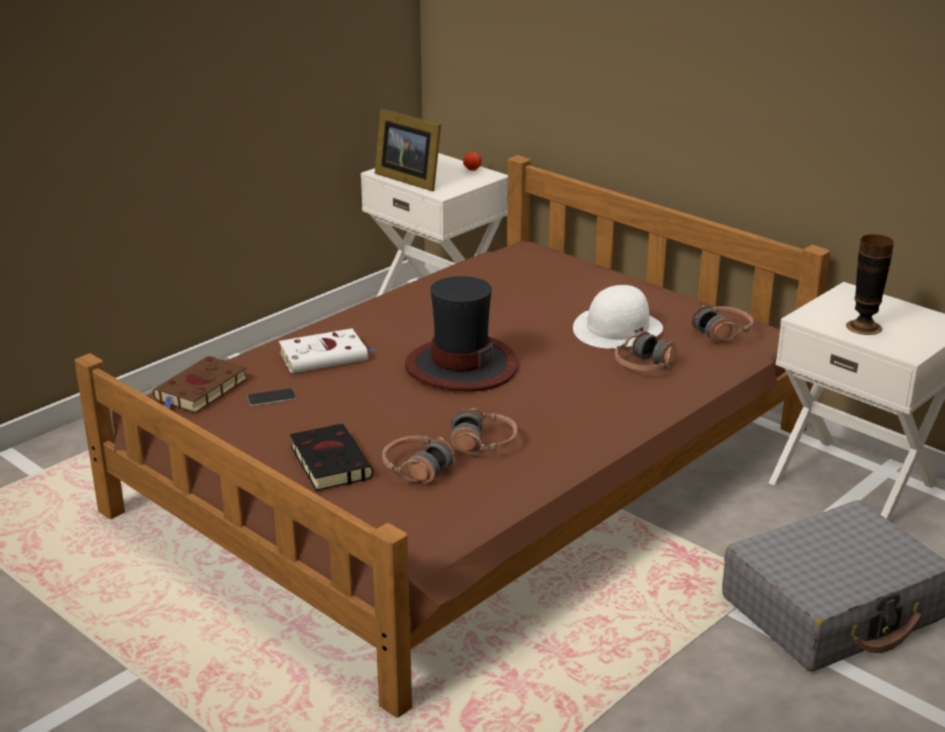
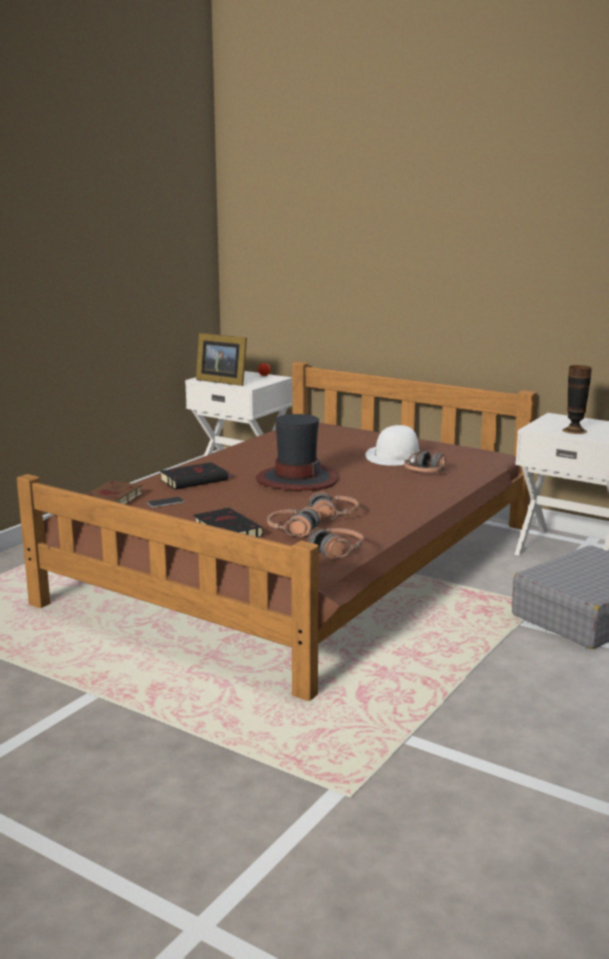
camera: 10 degrees left, 10 degrees down
white book [279,328,376,373] -> black book [160,462,231,490]
headphones [692,305,753,342] -> headphones moved to [307,527,364,559]

